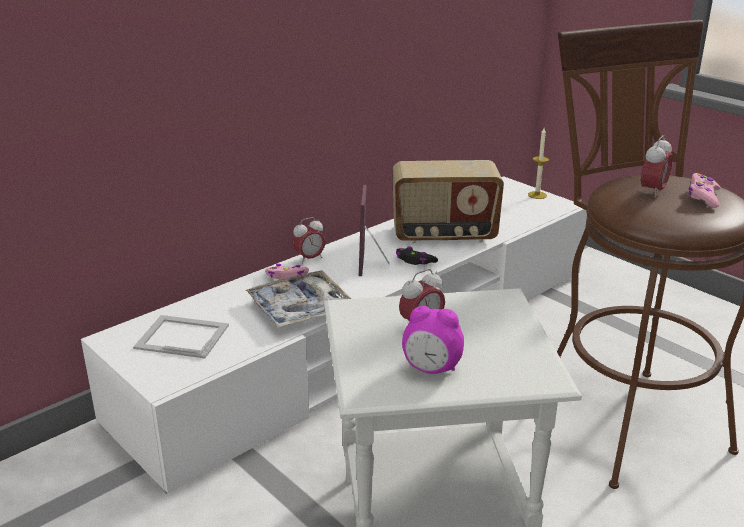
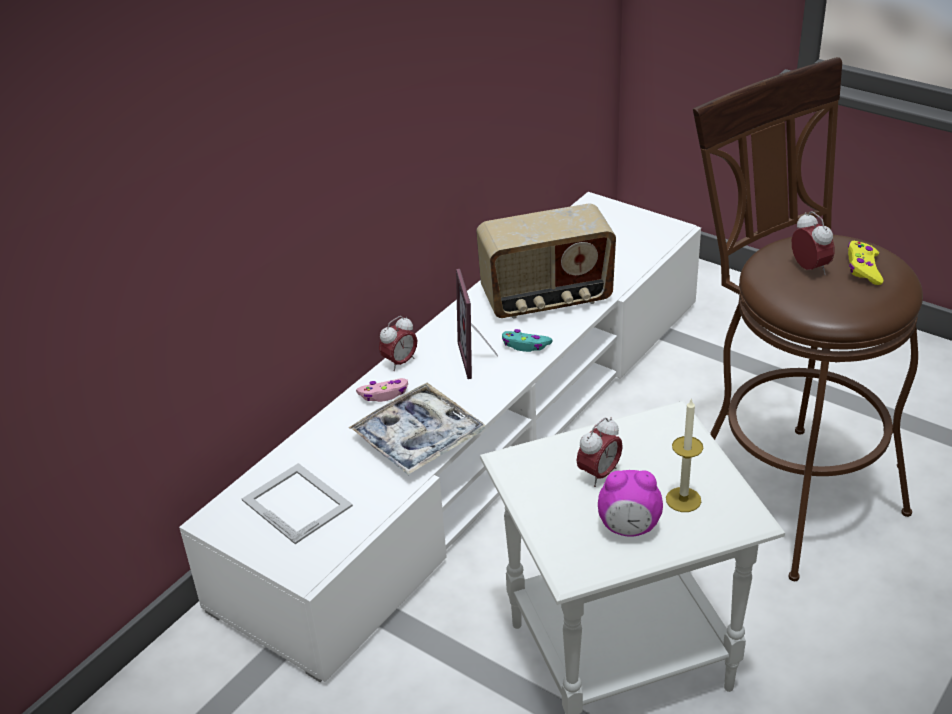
camera: 10 degrees left, 10 degrees up
picture frame [133,315,229,358] -> picture frame turned 45 degrees clockwise [242,463,353,544]
black game controller [396,246,438,265] -> turquoise game controller [502,329,553,352]
candle [528,128,549,199] -> candle moved to [666,398,703,512]
alarm clock [641,135,673,198] -> alarm clock turned 45 degrees counterclockwise [792,211,834,275]
pink game controller [689,173,721,208] -> yellow game controller [848,241,883,285]

